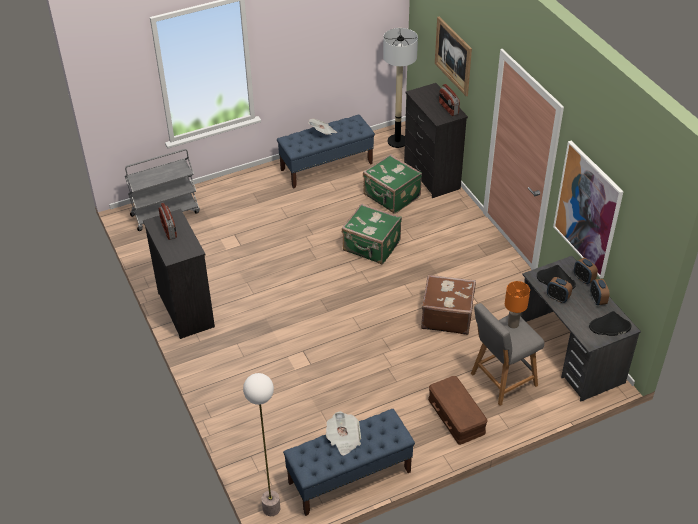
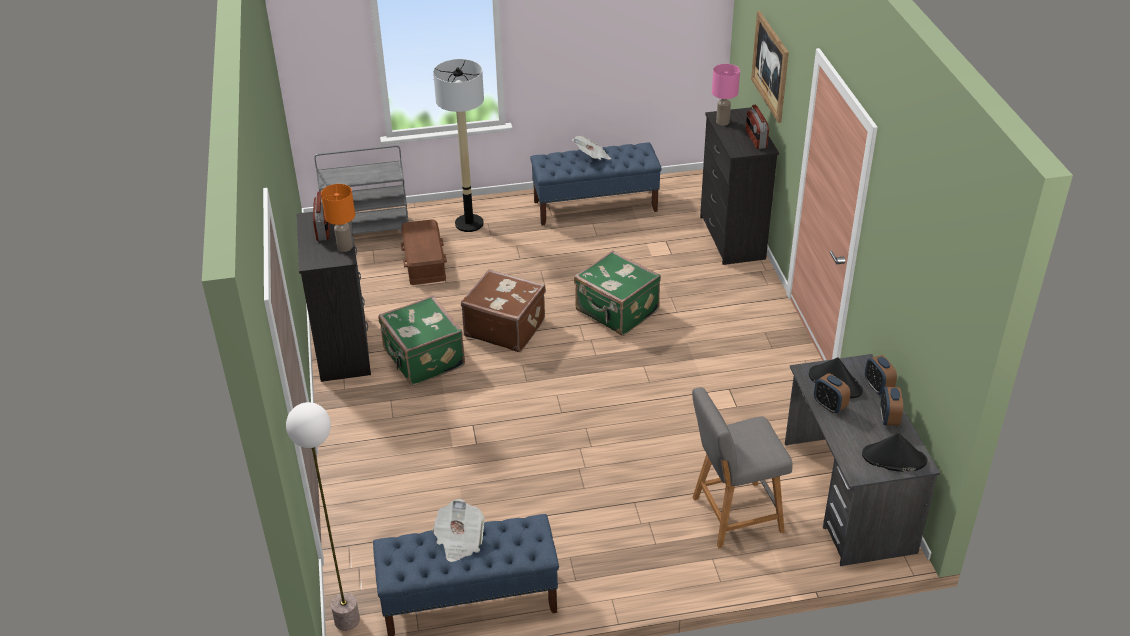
camera: 15 degrees right, 5 degrees down
green suitcase [363,154,422,214] -> green suitcase moved to [378,296,465,385]
floor lamp [383,28,418,148] -> floor lamp moved to [433,59,484,232]
brown suitcase [421,275,476,335] -> brown suitcase moved to [461,269,546,352]
brown storage box [428,376,488,445] -> brown storage box moved to [401,219,447,285]
orange table lamp [505,281,530,329] -> orange table lamp moved to [321,184,355,252]
picture [553,141,624,279] -> none
none -> pink table lamp [712,64,740,125]

